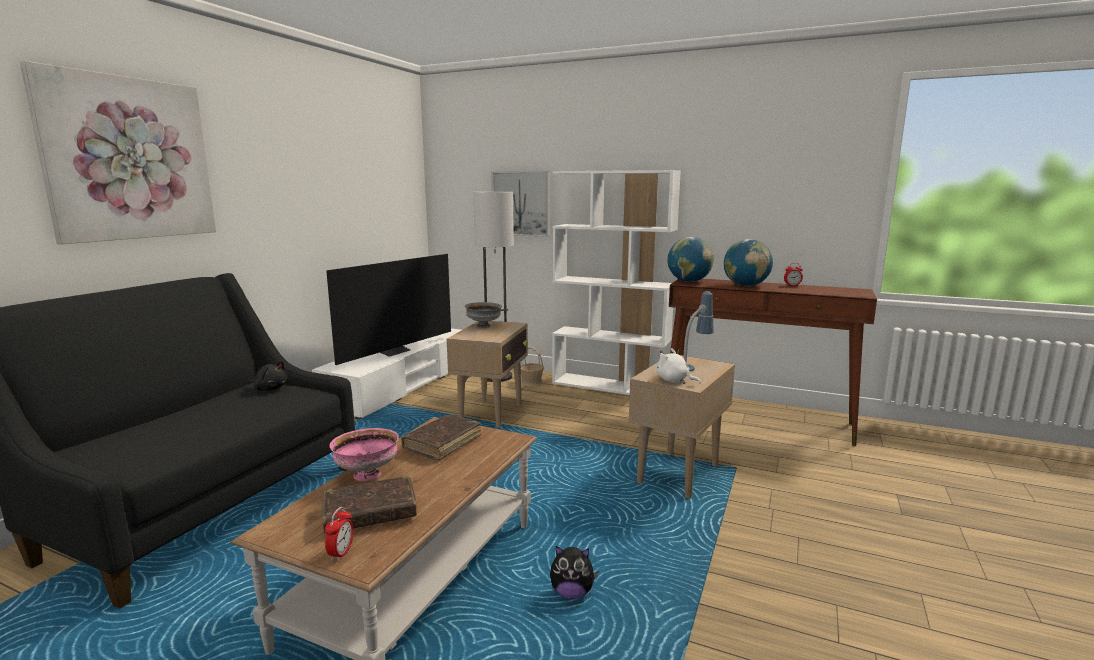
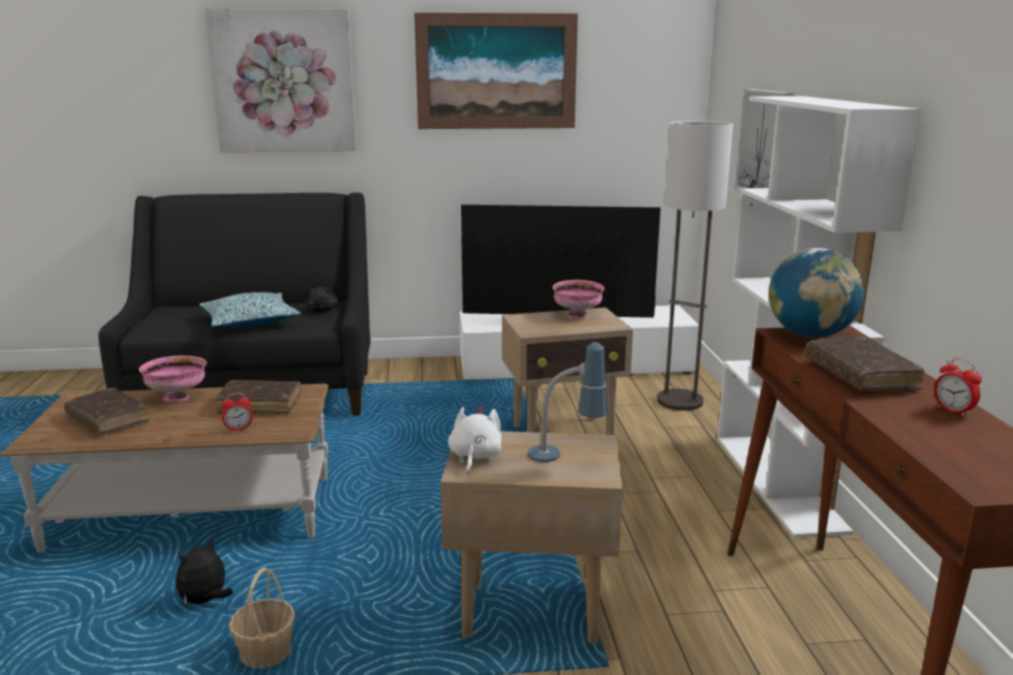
camera: 60 degrees right, 5 degrees up
alarm clock [325,507,354,562] -> alarm clock moved to [221,393,253,432]
grey bowl [465,302,502,328] -> pink bowl [553,280,605,318]
basket [521,347,544,386] -> basket moved to [229,567,295,668]
plush toy [550,546,598,599] -> plush toy turned 60 degrees clockwise [176,537,233,606]
globe [724,239,773,286] -> brown book [806,337,925,391]
none -> pillow [199,292,301,328]
none -> picture [414,13,578,129]

